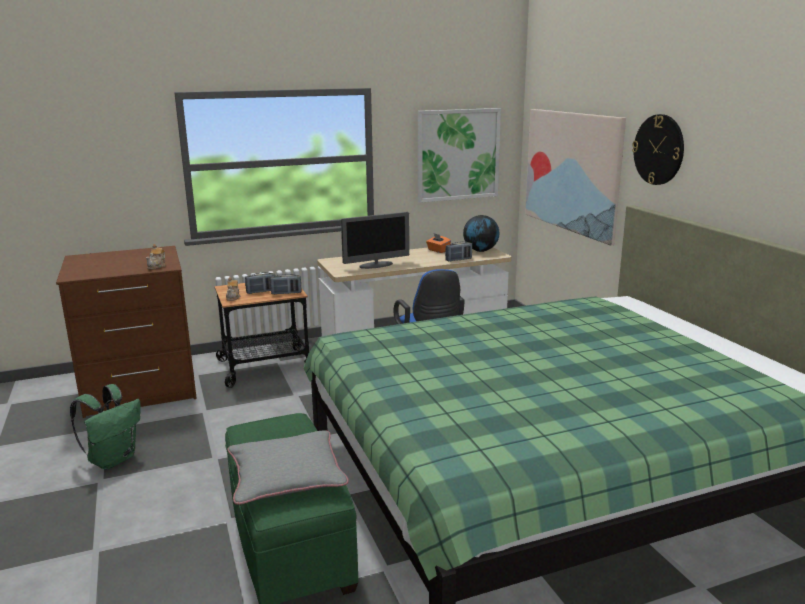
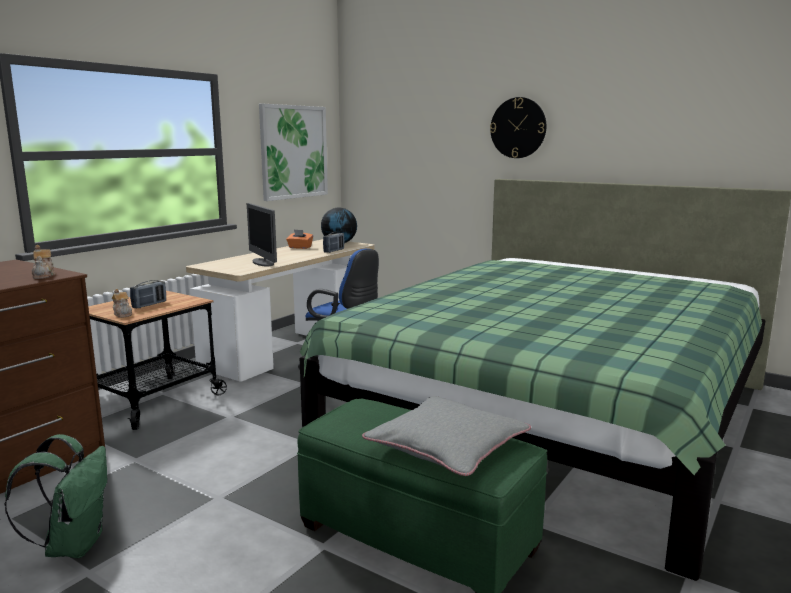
camera: 35 degrees left, 5 degrees down
radio [270,274,301,295] -> none
monitor [341,212,409,269] -> monitor turned 120 degrees clockwise [247,203,277,266]
picture [525,109,626,245] -> none

